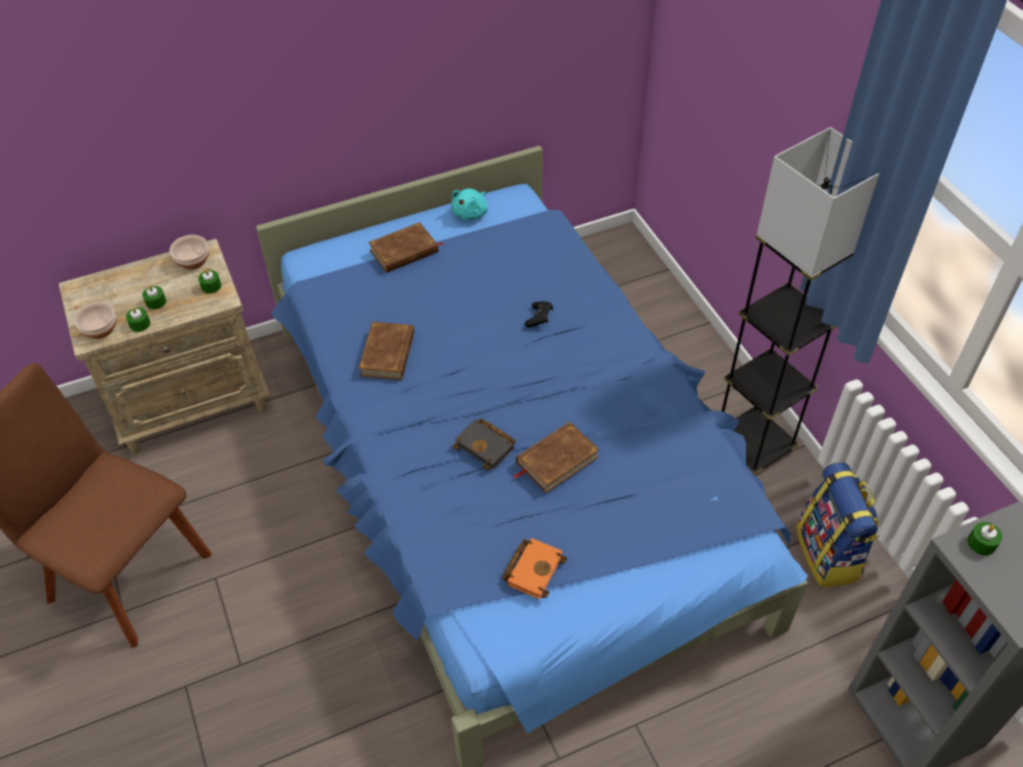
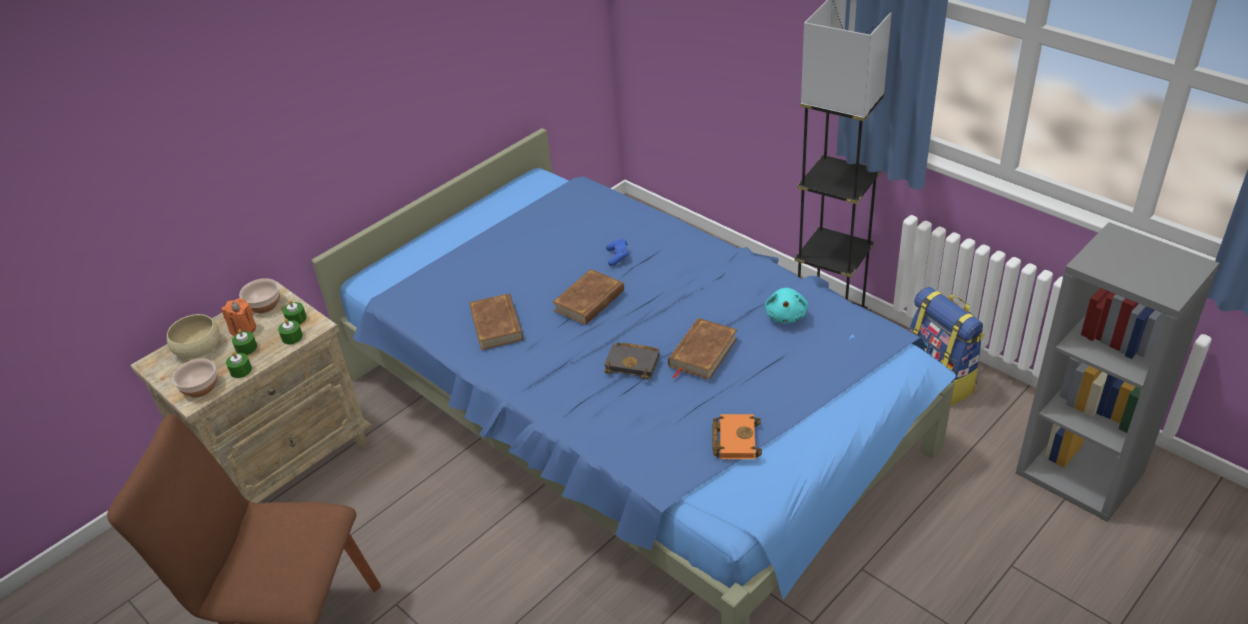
camera: 20 degrees left, 10 degrees down
brown book [368,222,443,273] -> brown book moved to [552,269,624,325]
turquoise plush toy [451,189,488,220] -> turquoise plush toy moved to [765,288,808,323]
black game controller [525,301,553,327] -> blue game controller [606,239,630,266]
green candle [967,522,1003,555] -> green candle moved to [278,318,303,345]
none -> beige bowl [167,314,220,358]
none -> orange candle [222,298,256,336]

